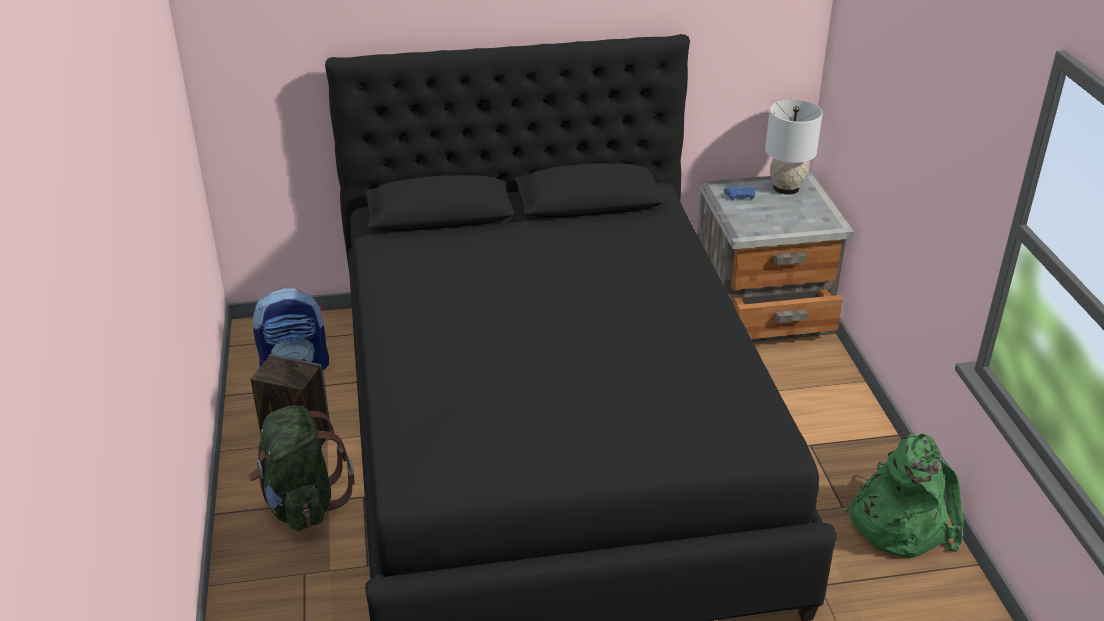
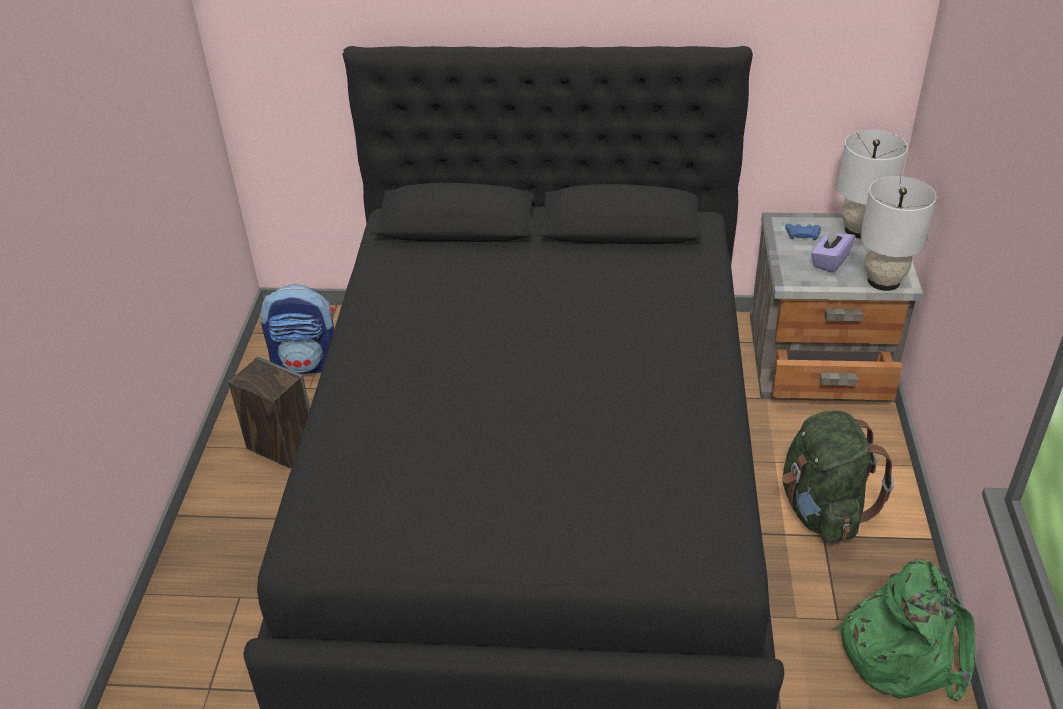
camera: 15 degrees right, 5 degrees up
green backpack [249,405,355,531] -> green backpack moved to [782,411,894,543]
none -> purple tissue box [811,226,855,273]
none -> white table lamp [860,176,937,291]

